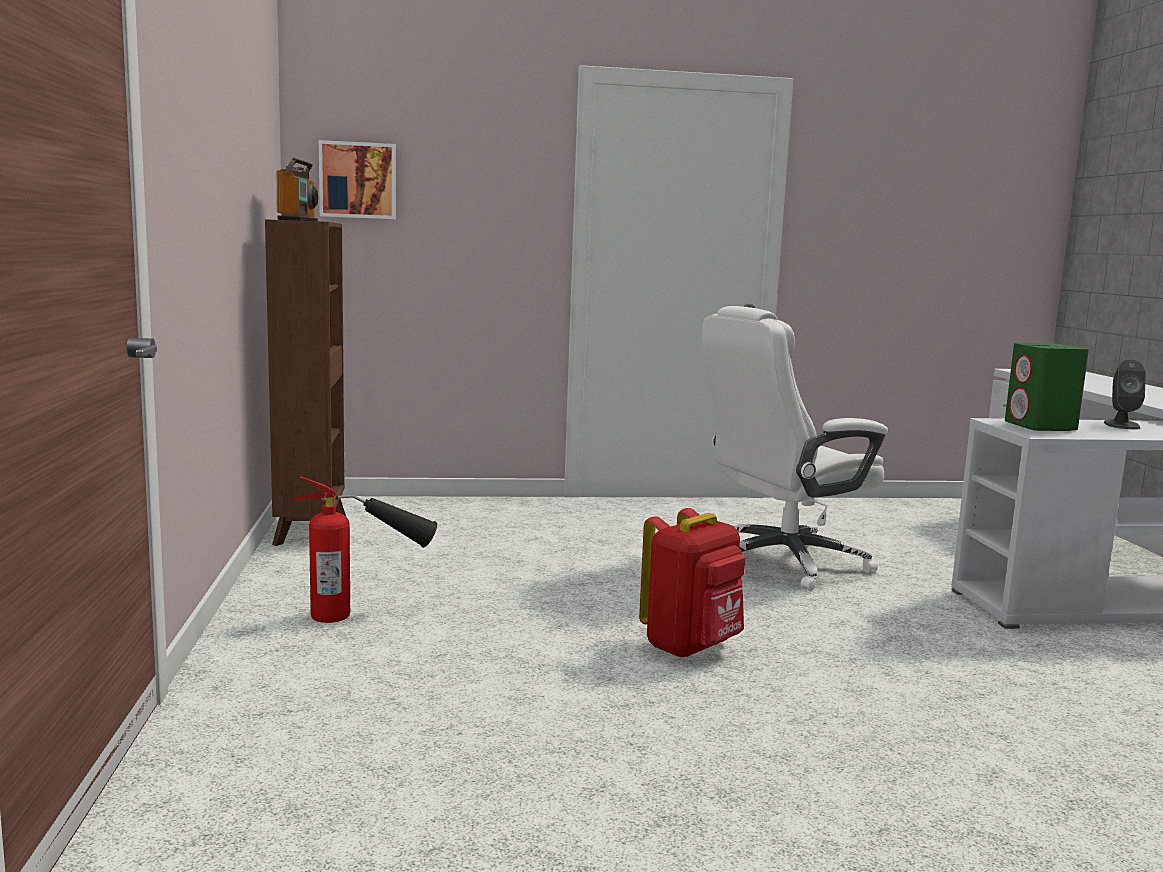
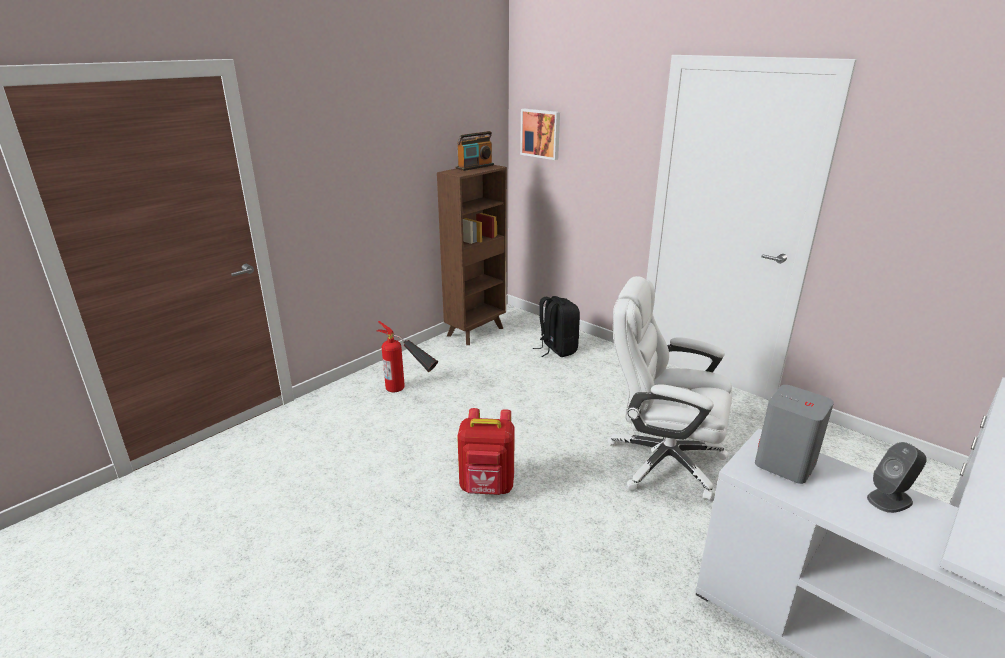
camera: 50 degrees right, 15 degrees up
green speaker [1005,343,1089,431] -> grey speaker [755,385,834,484]
none -> black backpack [533,296,580,357]

